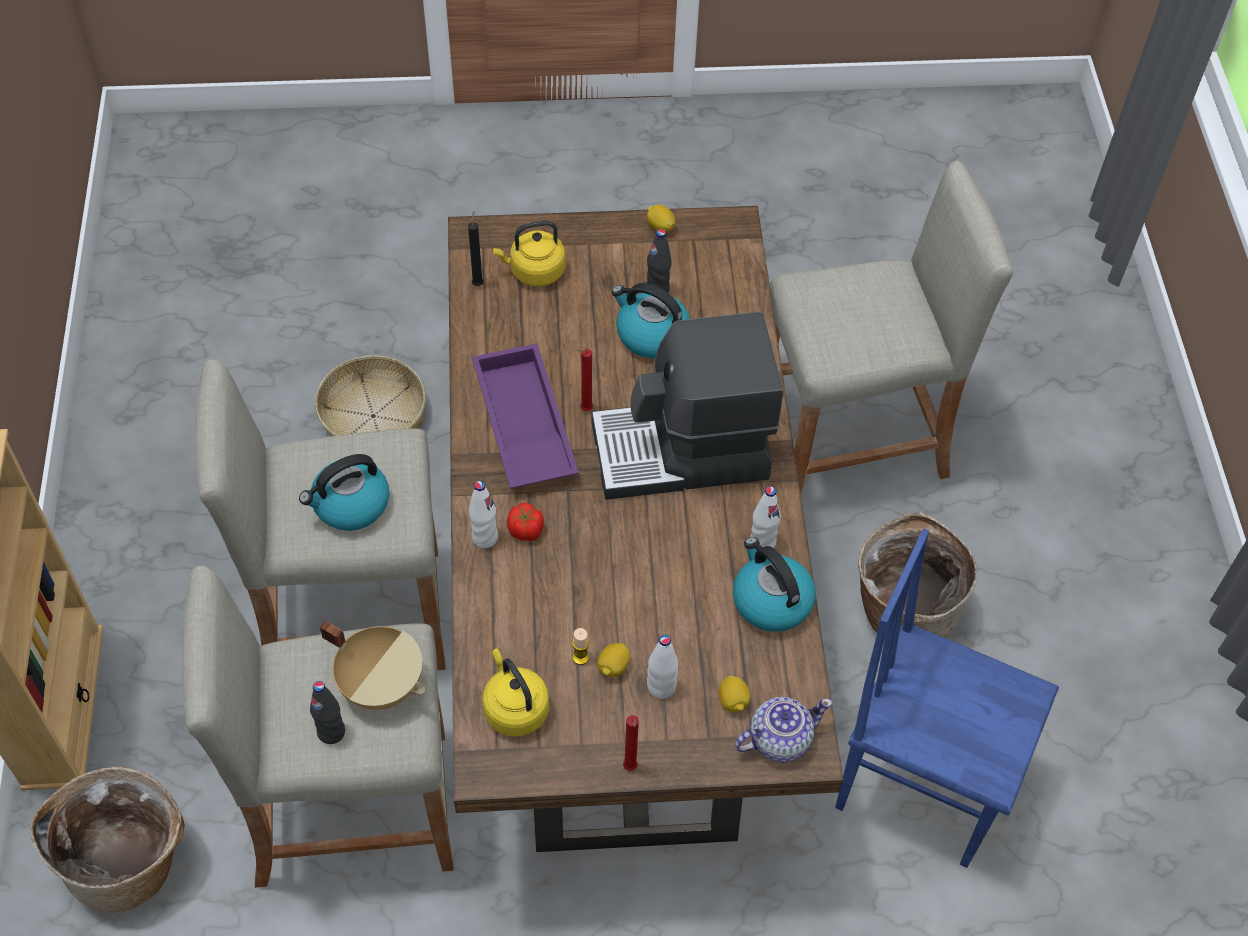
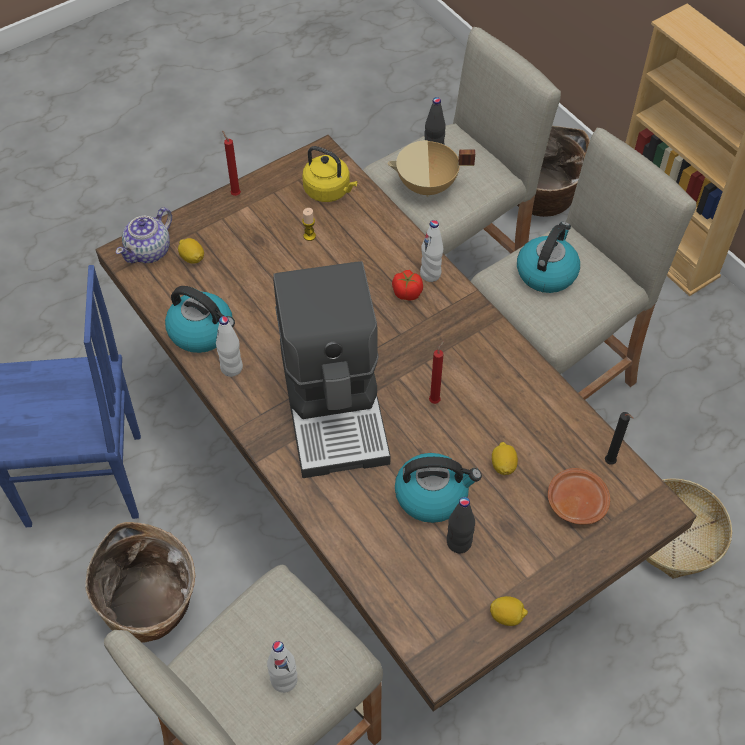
camera: 150 degrees right, 0 degrees up
purple tray [472,343,579,489] -> none
yellow kettle [493,221,565,286] -> brown plate [548,468,610,525]
coffee machine [591,312,783,500] -> coffee machine turned 120 degrees clockwise [273,261,390,478]
lemon [597,643,630,678] -> lemon moved to [492,442,518,475]
white bottle [647,635,678,699] -> white bottle moved to [267,641,297,693]

